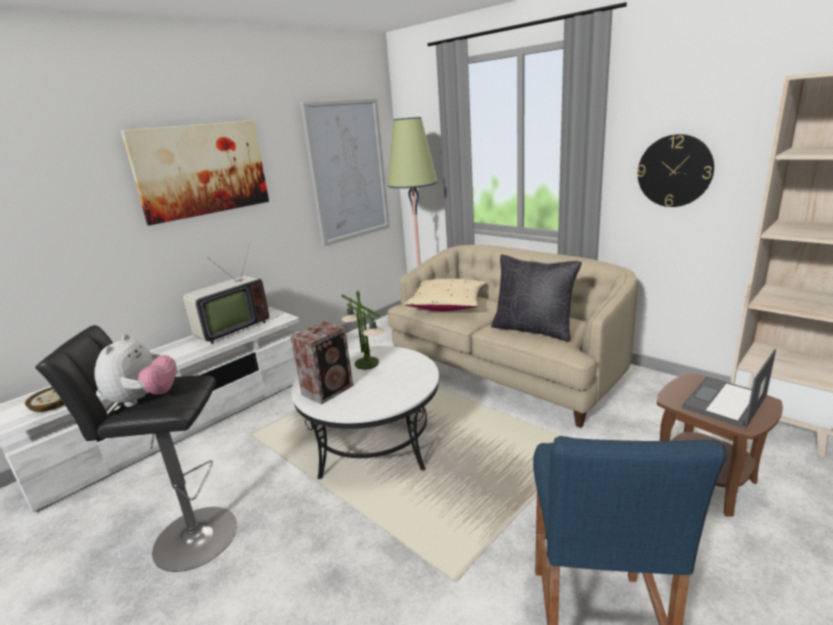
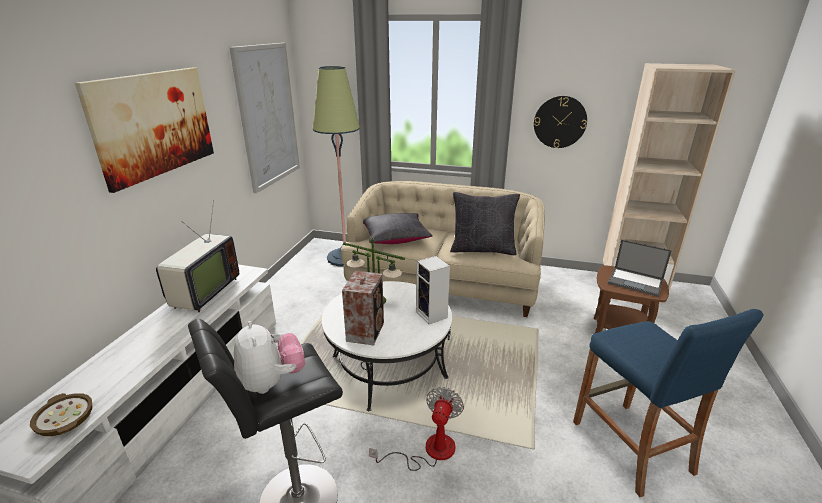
camera: 30 degrees left, 5 degrees up
beige pillow [404,279,486,311] -> black pillow [363,213,433,244]
laptop [682,349,776,429] -> laptop turned 75 degrees counterclockwise [608,240,672,297]
none -> fan [369,387,464,471]
none -> speaker [416,256,450,324]

